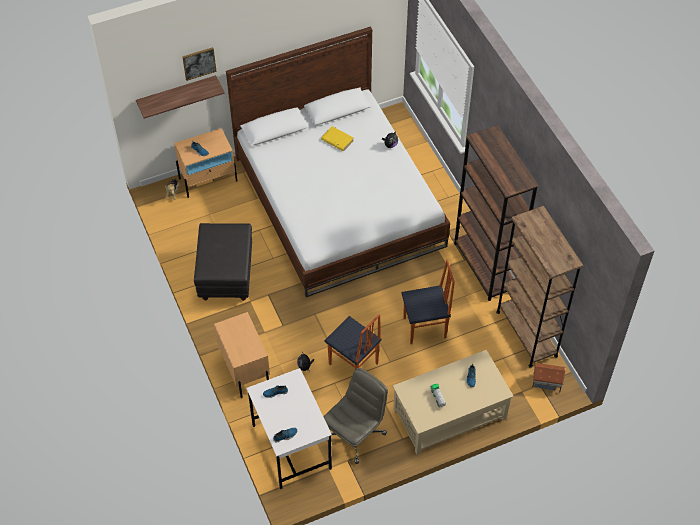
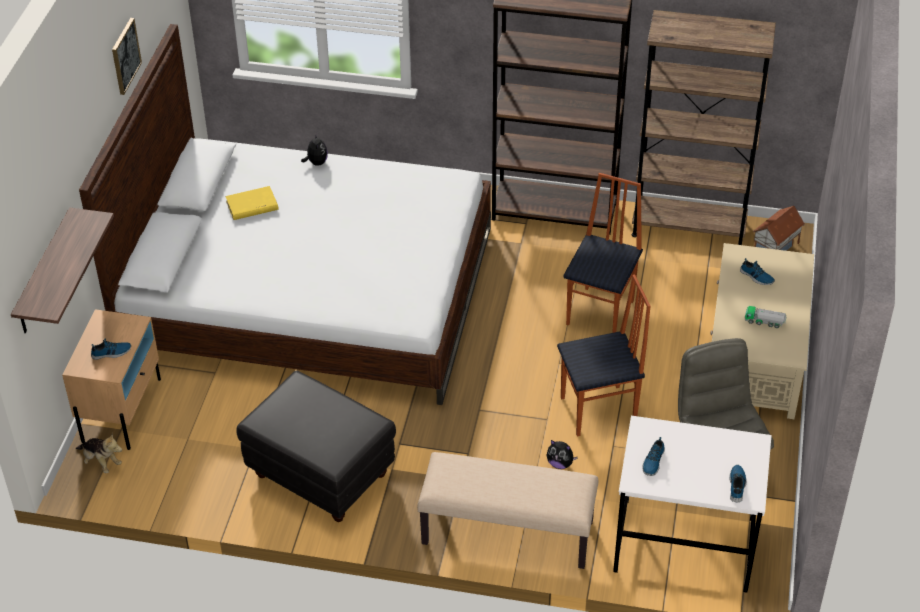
camera: 55 degrees left, 10 degrees down
picture [182,47,217,81] -> picture moved to [112,18,142,95]
beige nightstand [214,312,270,398] -> beige bench [417,452,598,569]

